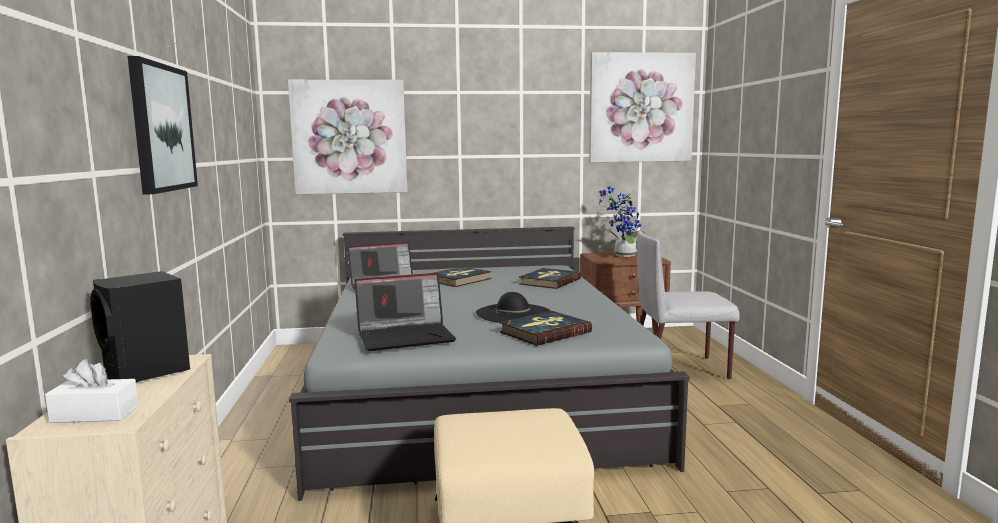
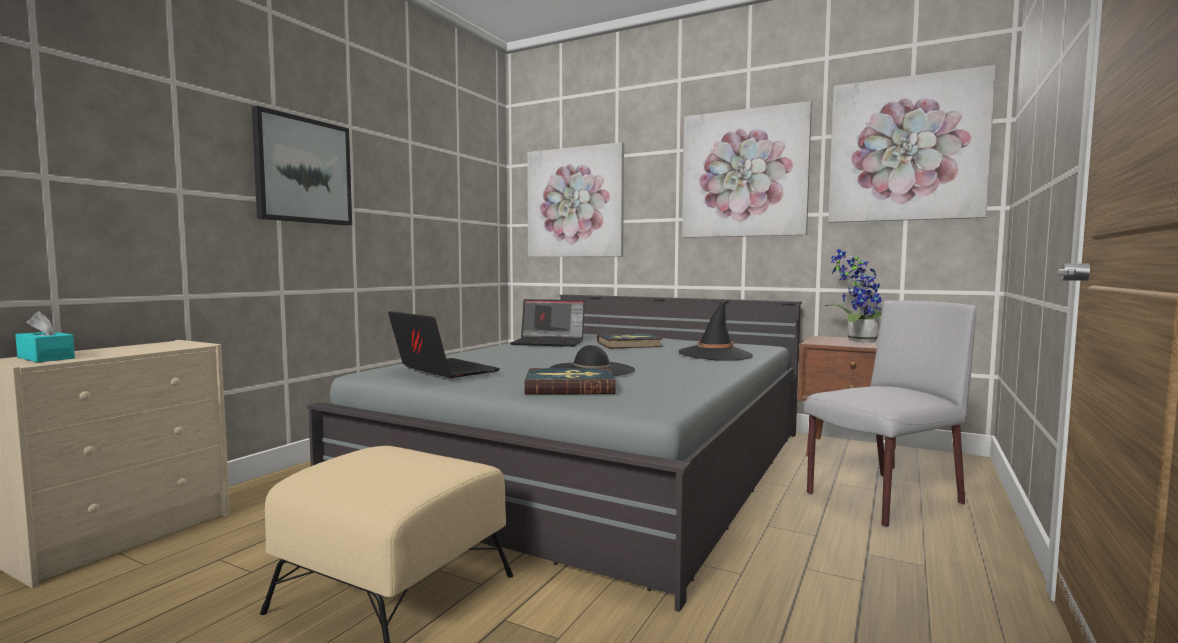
camera: 35 degrees right, 5 degrees down
white tissue box [45,359,139,423] -> turquoise tissue box [15,311,75,362]
black speaker [90,271,190,382] -> none
laptop [354,273,456,351] -> laptop turned 150 degrees counterclockwise [388,311,500,378]
book [519,268,581,289] -> black hat [679,300,753,361]
grey chair [637,231,740,380] -> grey chair turned 120 degrees clockwise [804,300,977,527]
none -> picture [682,101,812,238]

